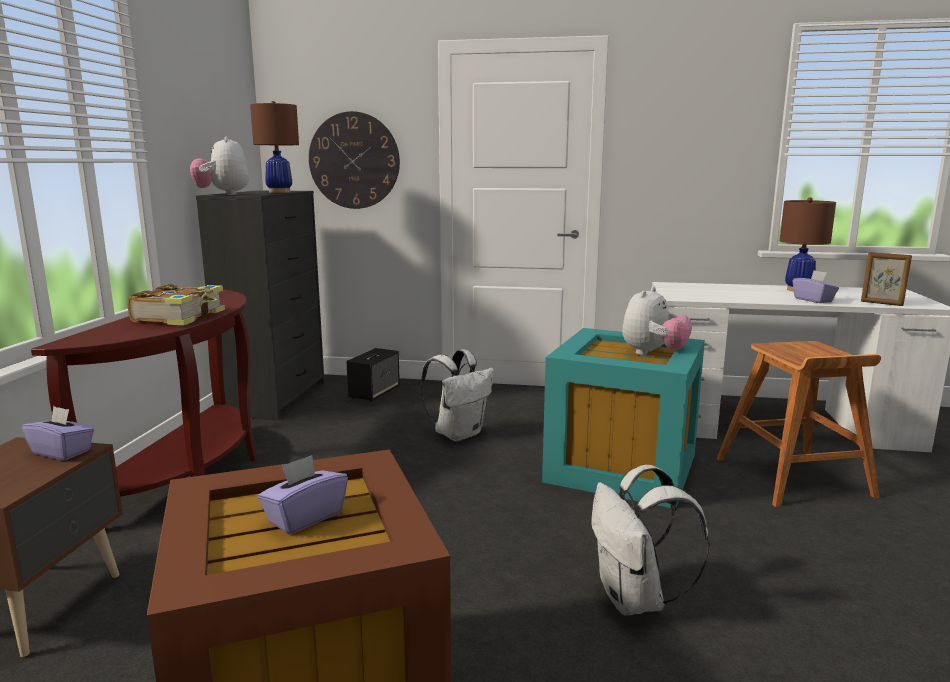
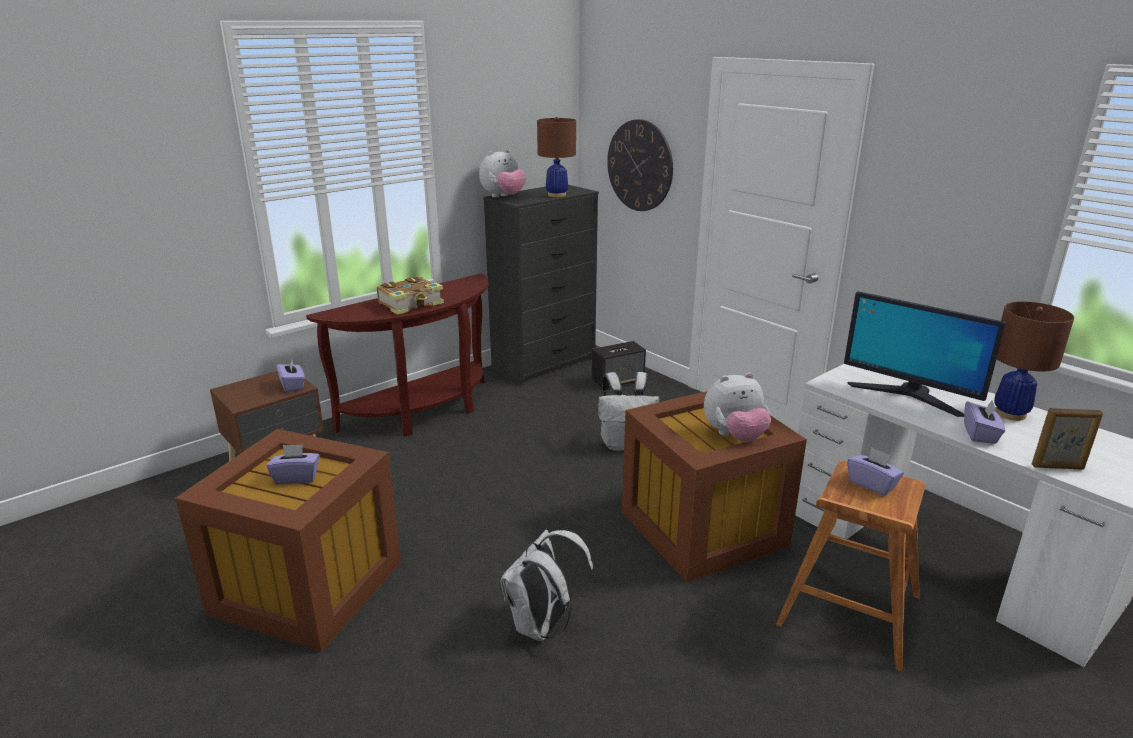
camera: 40 degrees right, 10 degrees up
plush toy [190,137,249,195] -> plush toy turned 150 degrees counterclockwise [479,149,526,198]
turquoise storage box [542,328,705,508] -> brown storage box [622,391,807,583]
picture frame [861,252,912,306] -> picture frame turned 75 degrees counterclockwise [1032,408,1103,470]
none -> monitor [844,291,1006,417]
none -> purple tissue box [847,448,904,496]

